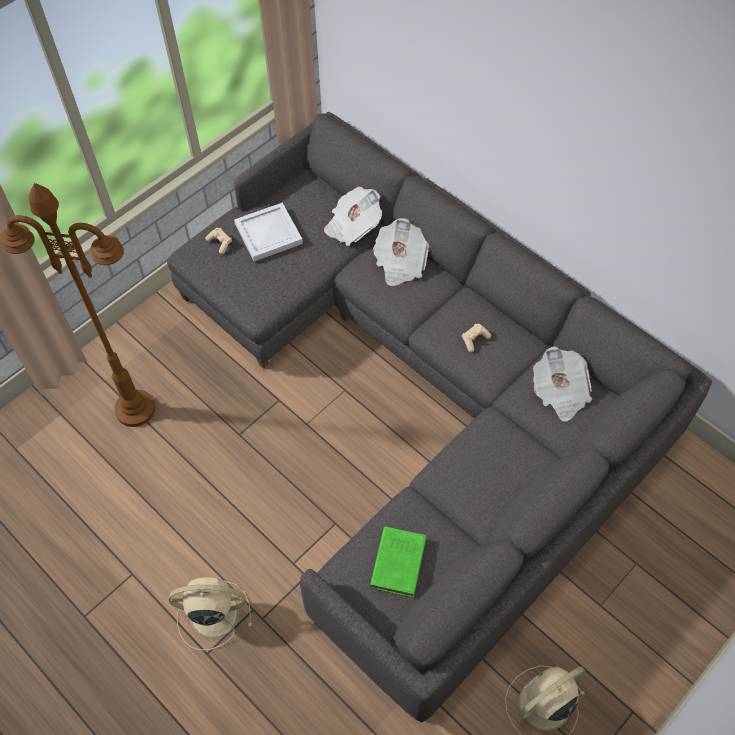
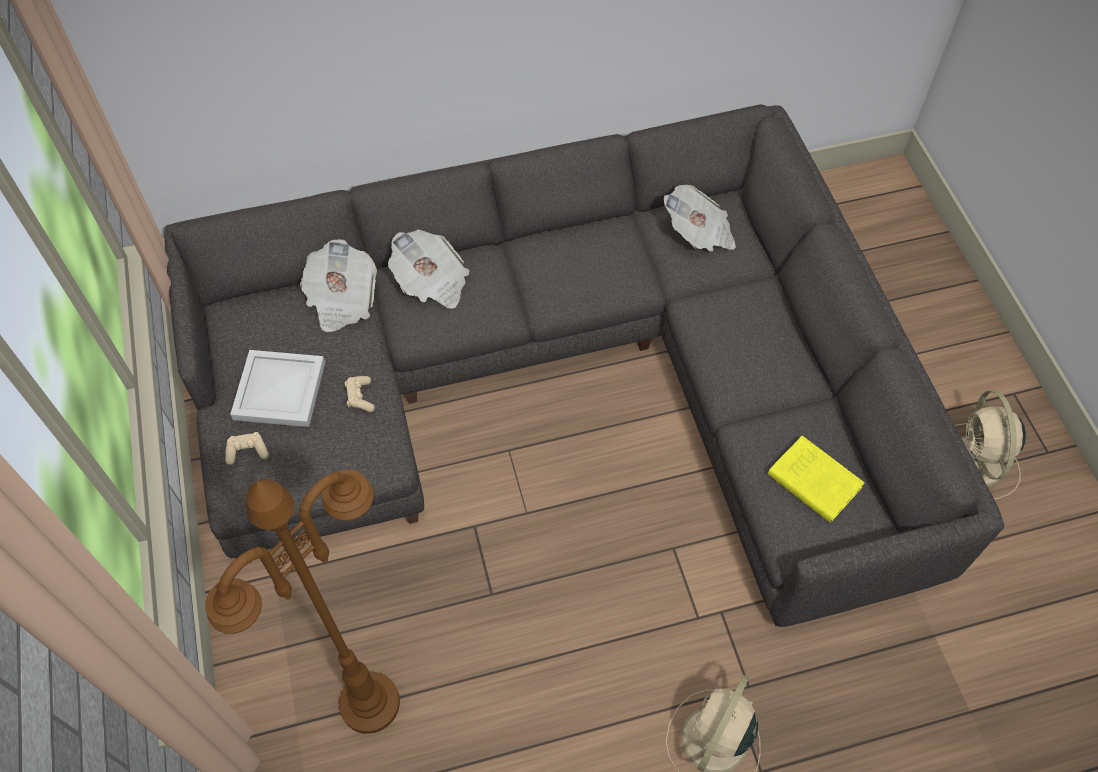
camera: 60 degrees left, 0 degrees up
green book [370,527,426,597] -> yellow book [768,436,865,523]
beige game controller [462,324,491,352] -> beige game controller moved to [344,376,375,412]

